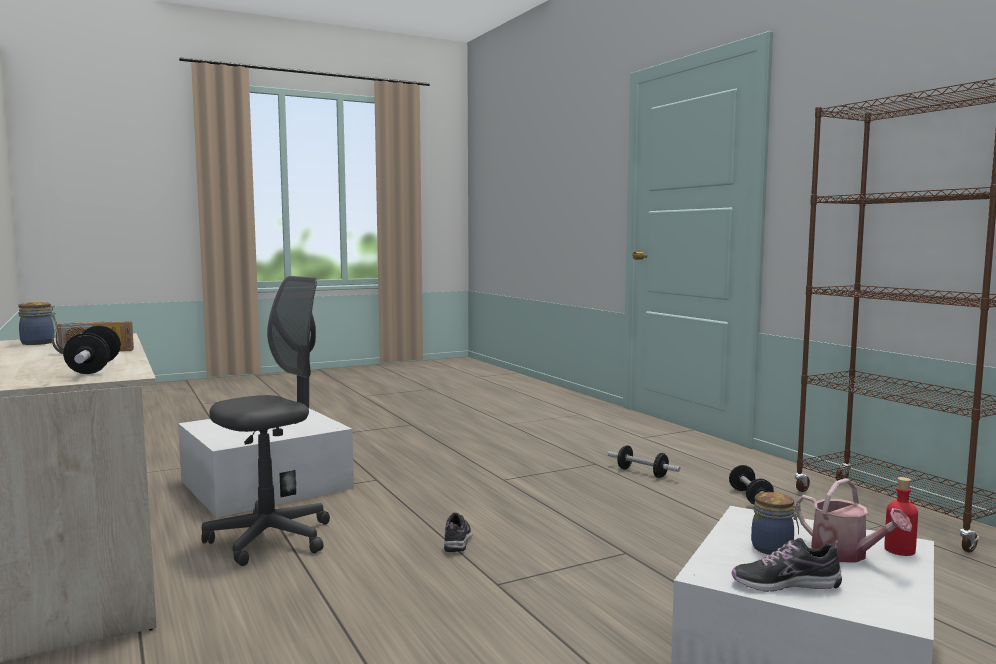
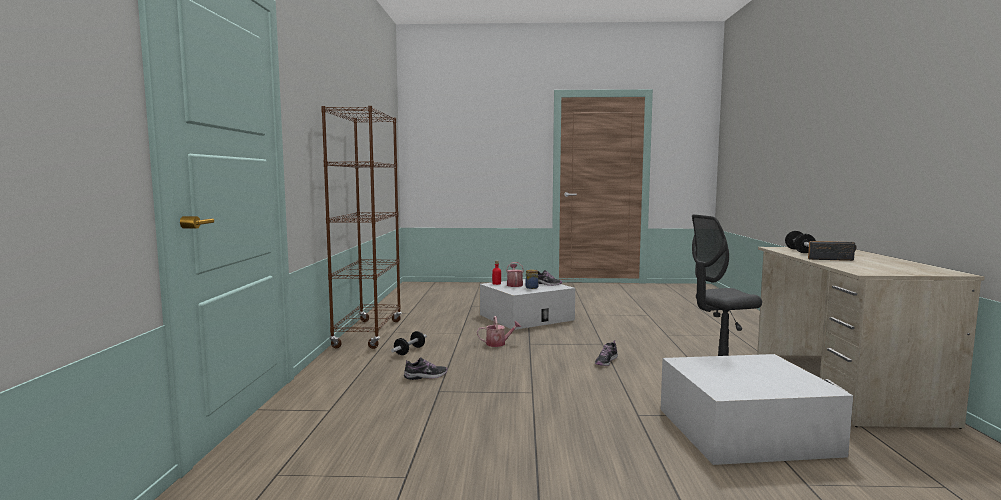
camera: 150 degrees left, 0 degrees up
jar [18,302,57,345] -> none
dumbbell [608,445,680,478] -> shoe [404,357,447,380]
none -> watering can [477,316,521,347]

